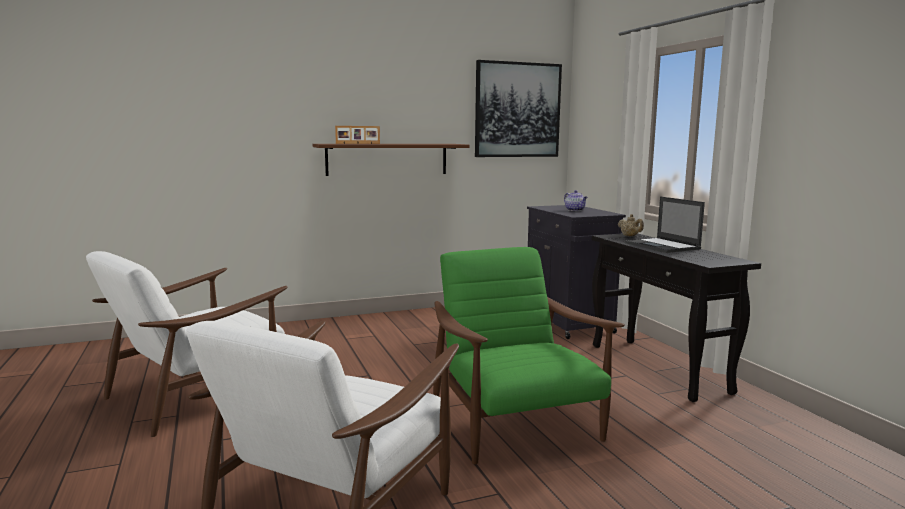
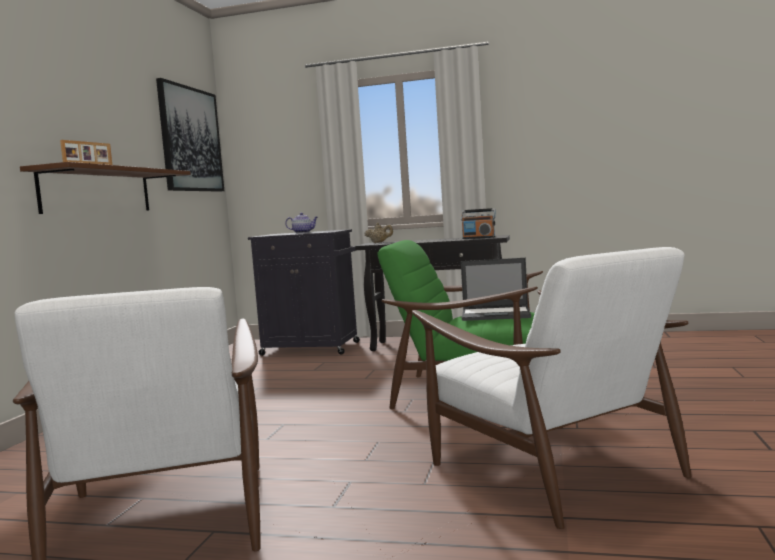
camera: 55 degrees left, 5 degrees down
laptop [625,196,705,253] -> laptop moved to [461,258,531,321]
none -> radio [461,208,496,239]

